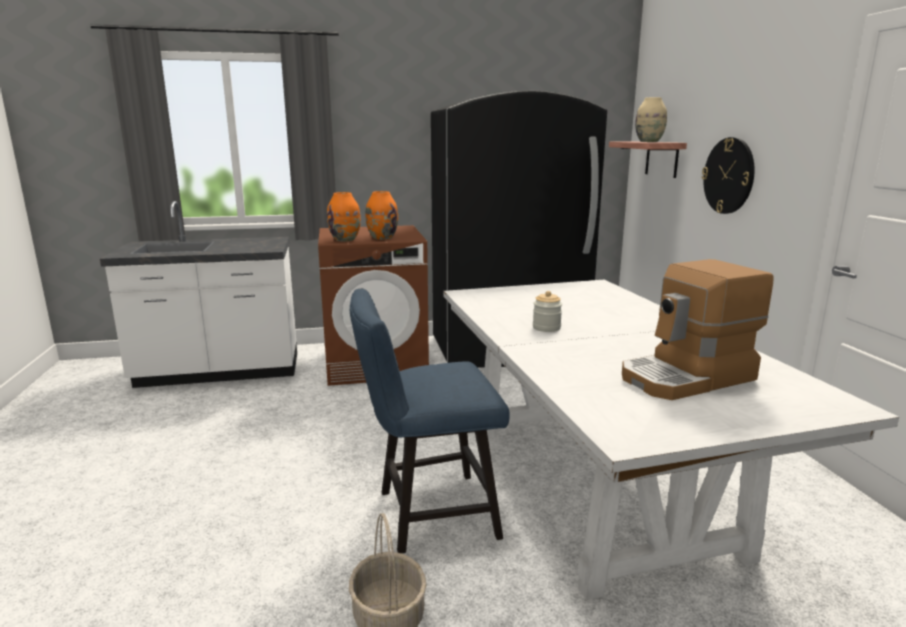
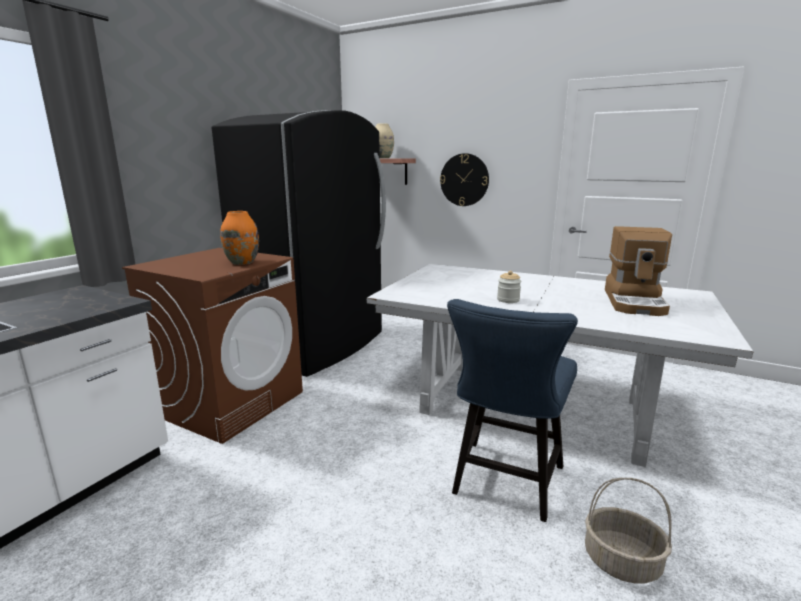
camera: 50 degrees left, 0 degrees up
orange vase [327,192,361,241] -> none

